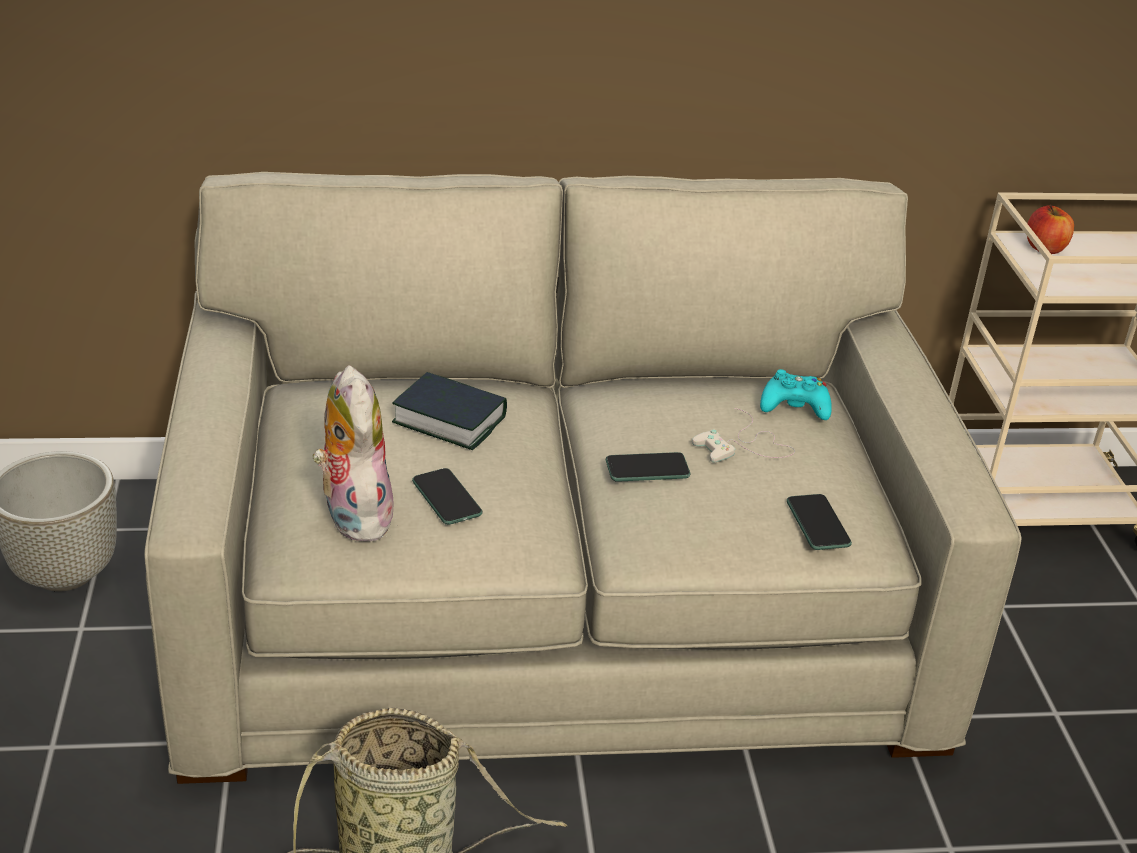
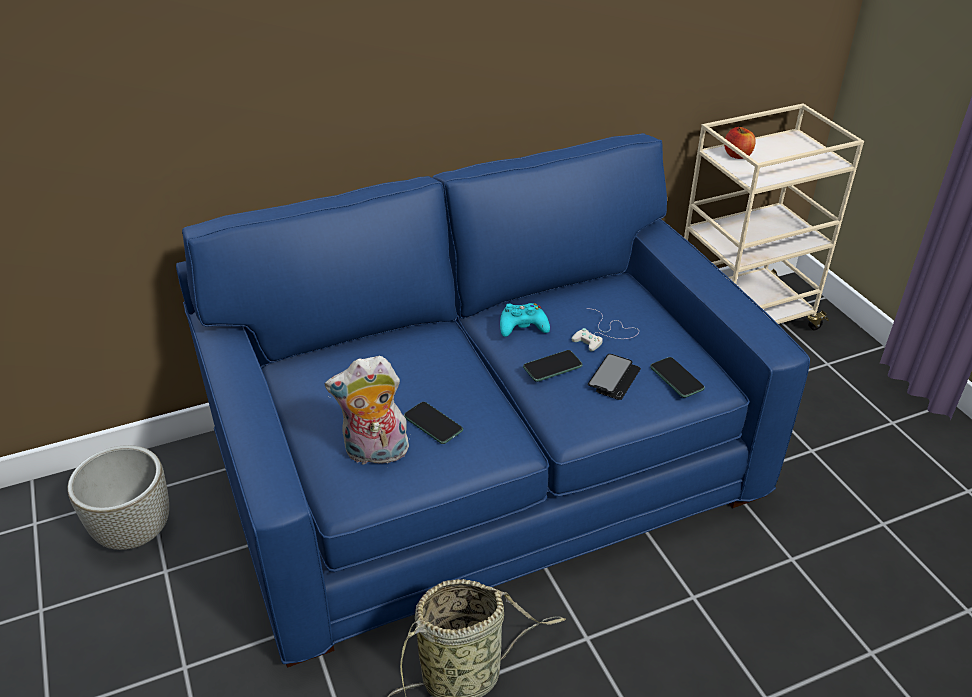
camera: 15 degrees left, 5 degrees up
beige sofa [144,172,1022,784] -> blue sofa [176,133,810,667]
plush toy [312,365,394,542] -> plush toy turned 60 degrees counterclockwise [325,356,410,468]
book [392,372,507,450] -> none
turquoise game controller [760,369,832,420] -> turquoise game controller moved to [500,303,550,337]
none -> phone [588,354,641,400]

